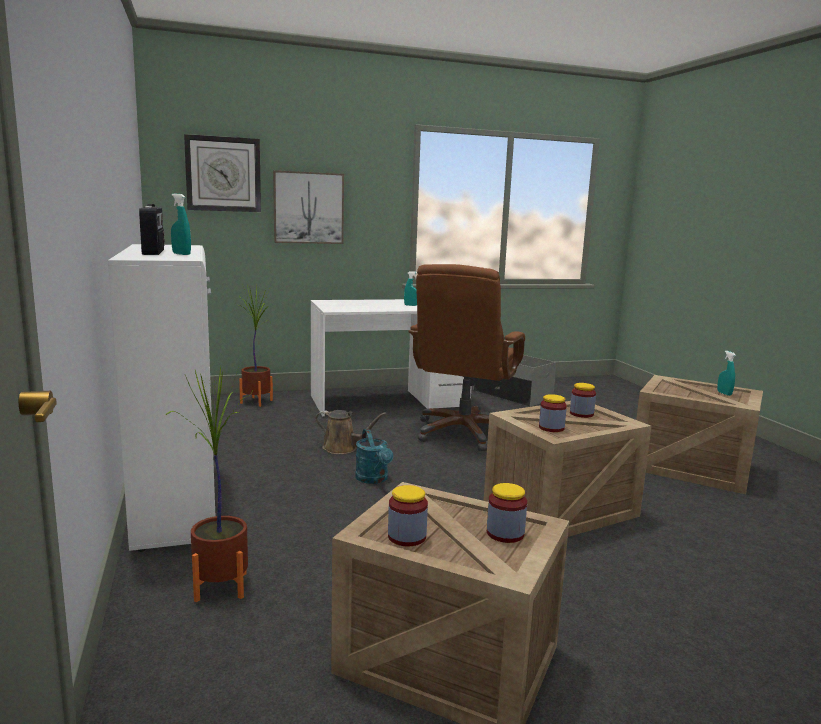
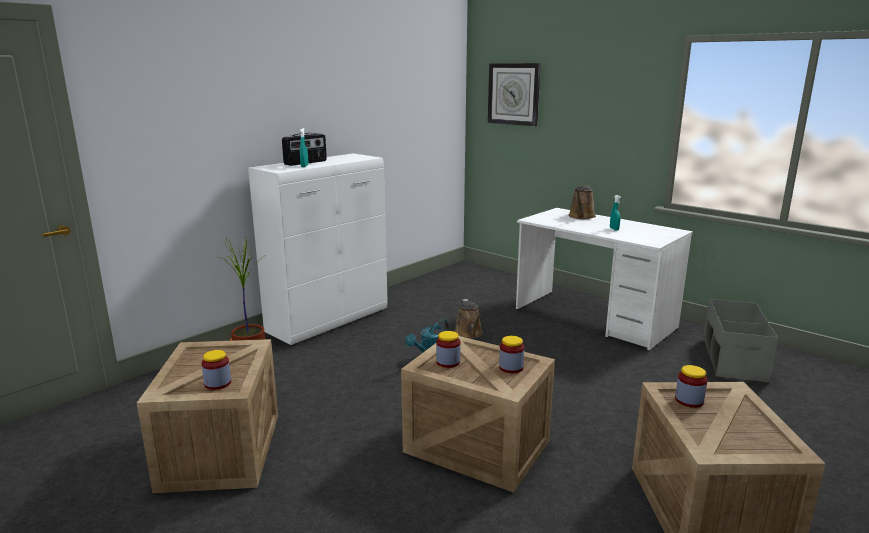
camera: 60 degrees right, 5 degrees up
potted plant [239,285,273,407] -> none
picture [273,170,344,244] -> none
jar [388,485,428,546] -> jar moved to [675,365,707,408]
brown office chair [408,264,525,451] -> none
turquoise spray bottle [717,351,736,396] -> none
none -> brown watering can [568,185,596,219]

